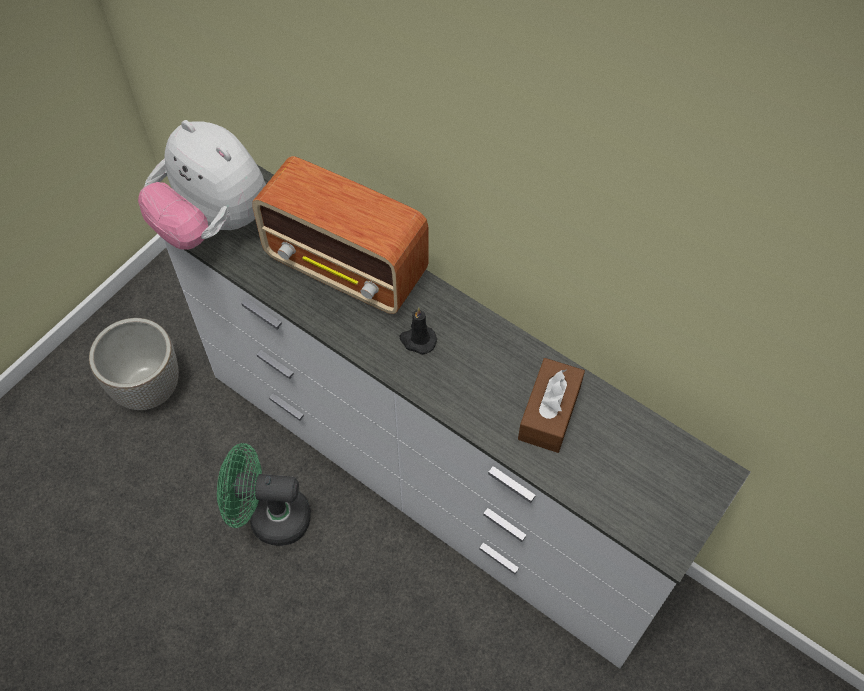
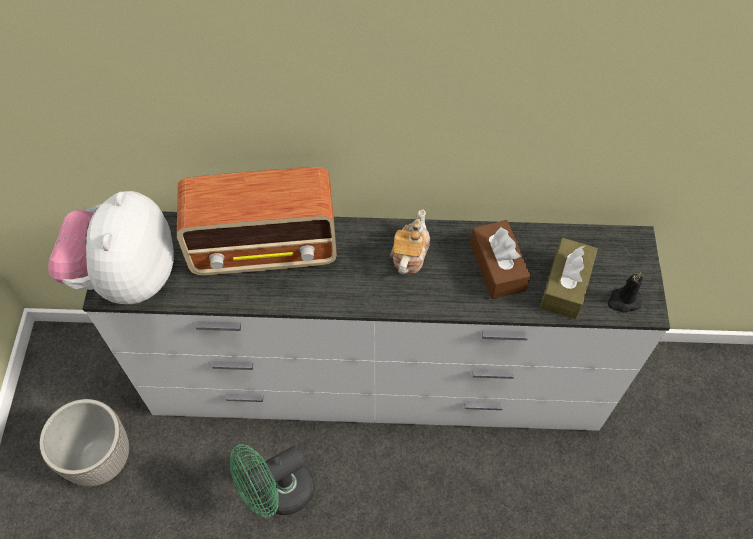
camera: 35 degrees left, 0 degrees up
plush toy [138,120,266,250] -> plush toy turned 90 degrees clockwise [48,191,174,304]
black candle [400,307,437,354] -> black candle moved to [607,272,643,313]
none -> teapot [390,209,430,274]
none -> brown tissue box [540,238,598,319]

